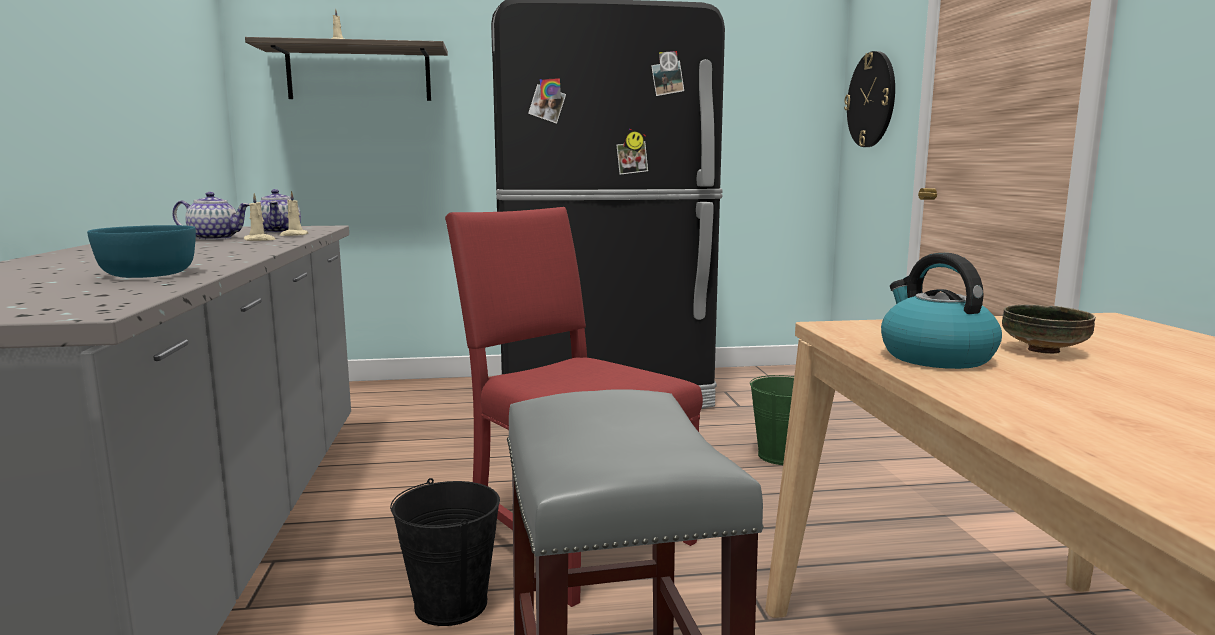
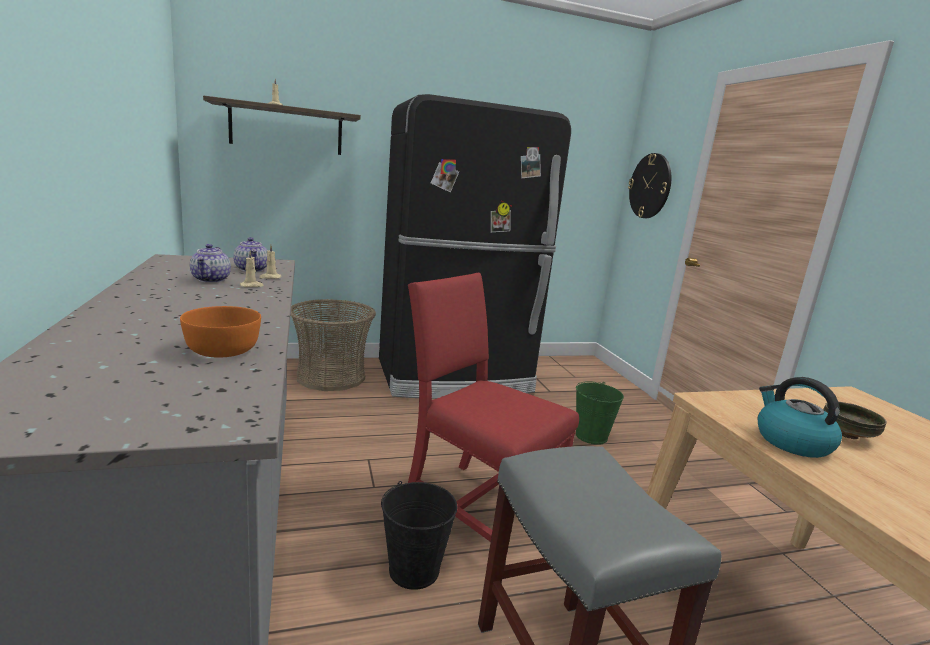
camera: 10 degrees left, 5 degrees up
turquoise bowl [87,225,196,278] -> orange bowl [180,306,261,358]
teapot [172,192,250,240] -> teapot turned 90 degrees clockwise [190,244,231,283]
none -> basket [291,299,376,391]

